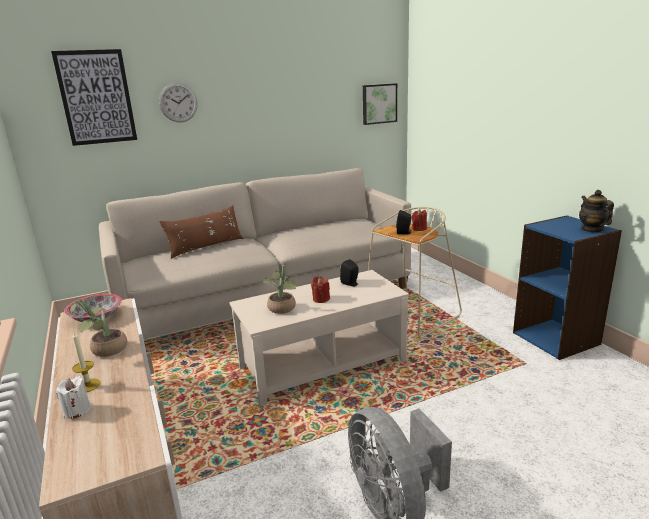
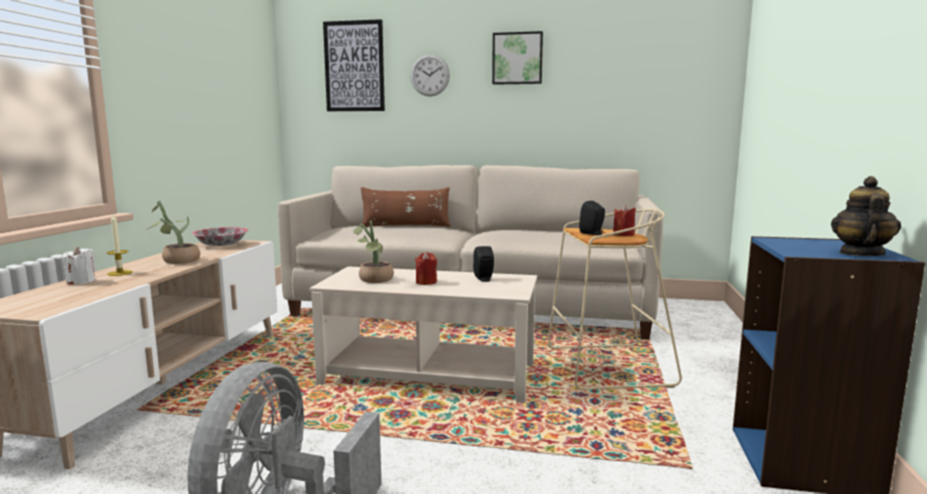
camera: 35 degrees right, 10 degrees down
picture [363,83,397,125] -> picture moved to [492,31,543,85]

